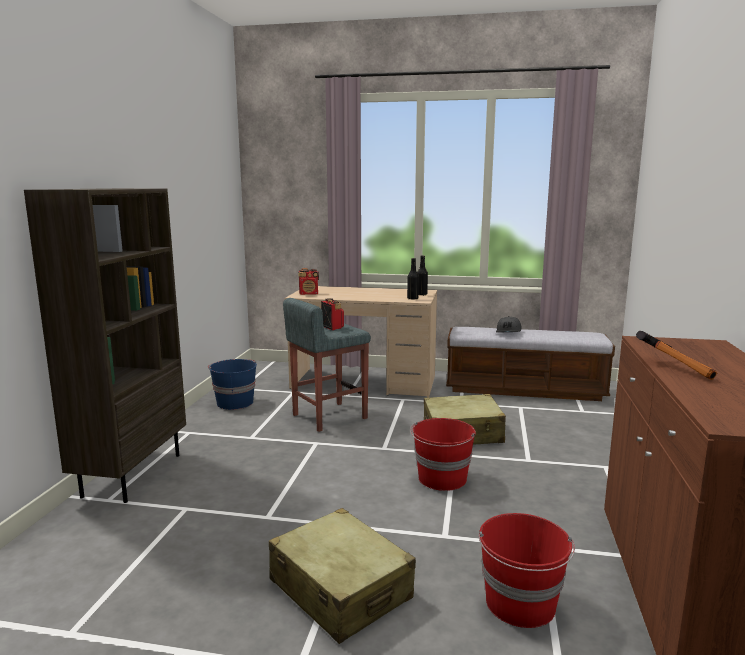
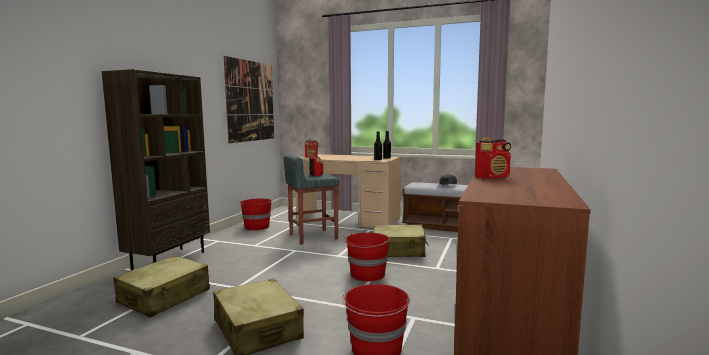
camera: 10 degrees right, 5 degrees down
blue bucket [208,359,257,410] -> red bucket [240,199,272,231]
hammer [636,331,717,380] -> radio [475,138,511,179]
none -> beige suitcase [113,255,210,318]
none -> picture [224,56,274,143]

